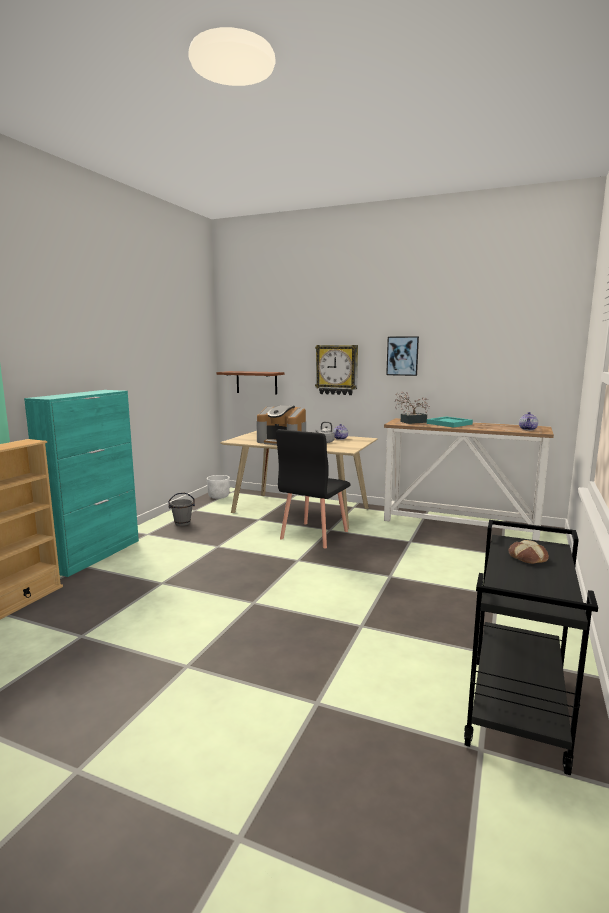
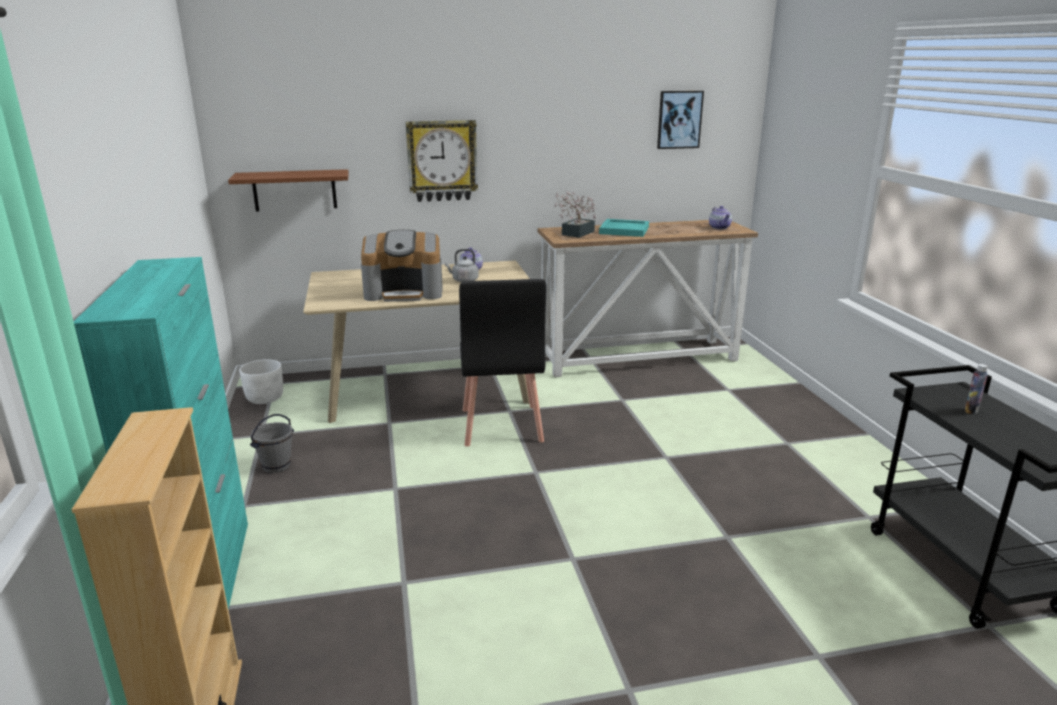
camera: 35 degrees left, 10 degrees up
picture [386,336,419,376] -> picture moved to [657,91,704,149]
bread [508,540,549,564] -> bottle [965,364,988,414]

